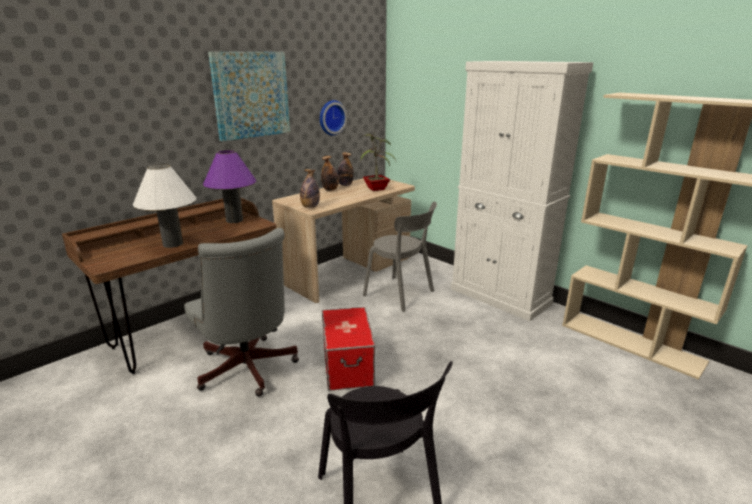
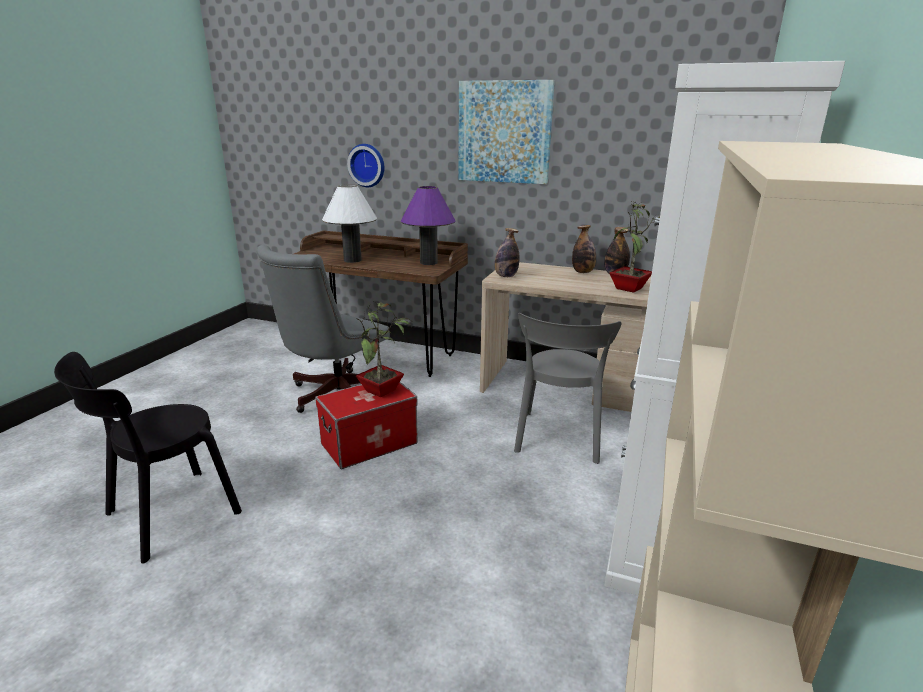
camera: 65 degrees right, 0 degrees up
wall clock [320,100,347,136] -> wall clock moved to [347,144,384,187]
none -> potted plant [354,302,412,397]

